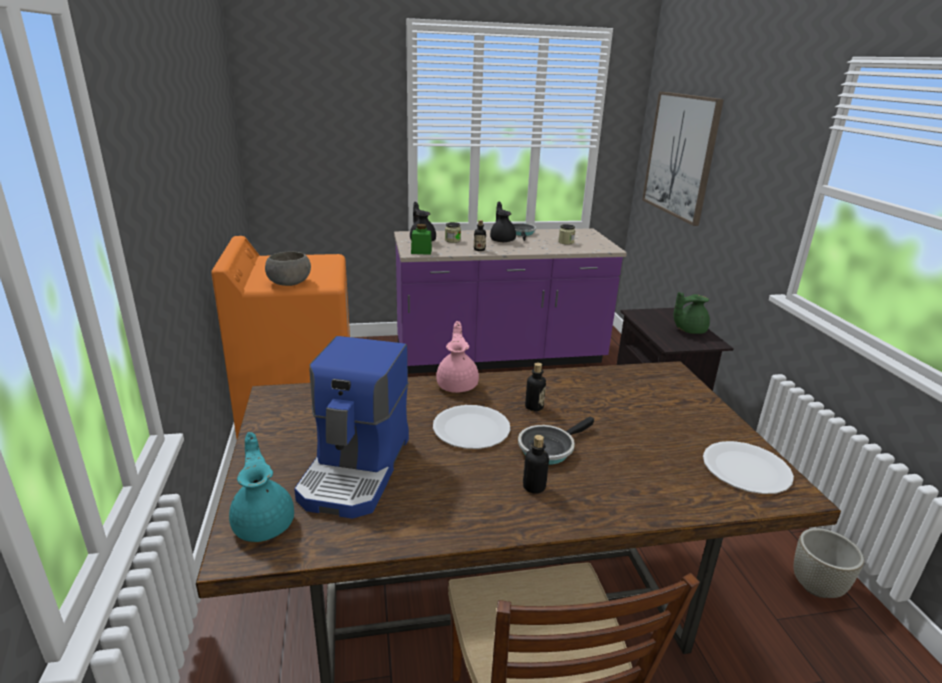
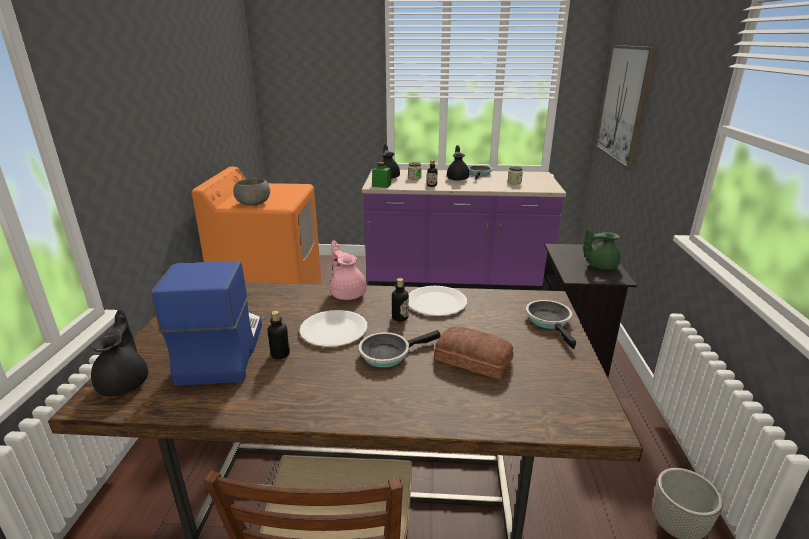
camera: 15 degrees right, 0 degrees up
turquoise teapot [229,432,294,542] -> black teapot [91,309,148,397]
coffee machine [294,336,409,519] -> coffee machine turned 150 degrees clockwise [151,261,262,386]
pink teapot [436,321,479,393] -> pink teapot turned 45 degrees counterclockwise [330,241,367,300]
bottle [523,435,549,494] -> bottle moved to [268,311,290,359]
white plate [703,441,794,494] -> white plate moved to [408,286,467,316]
none -> bread [434,326,514,379]
none -> frying pan [526,300,576,349]

